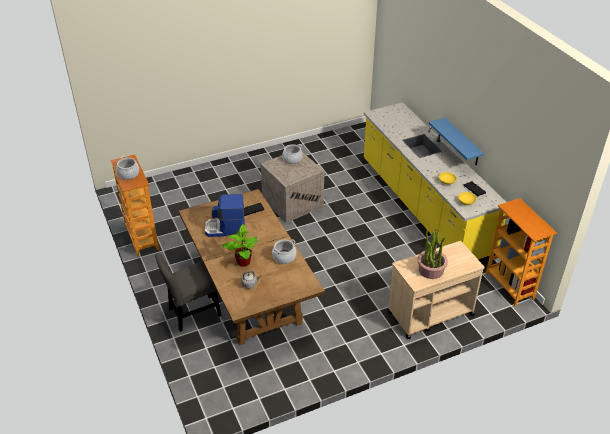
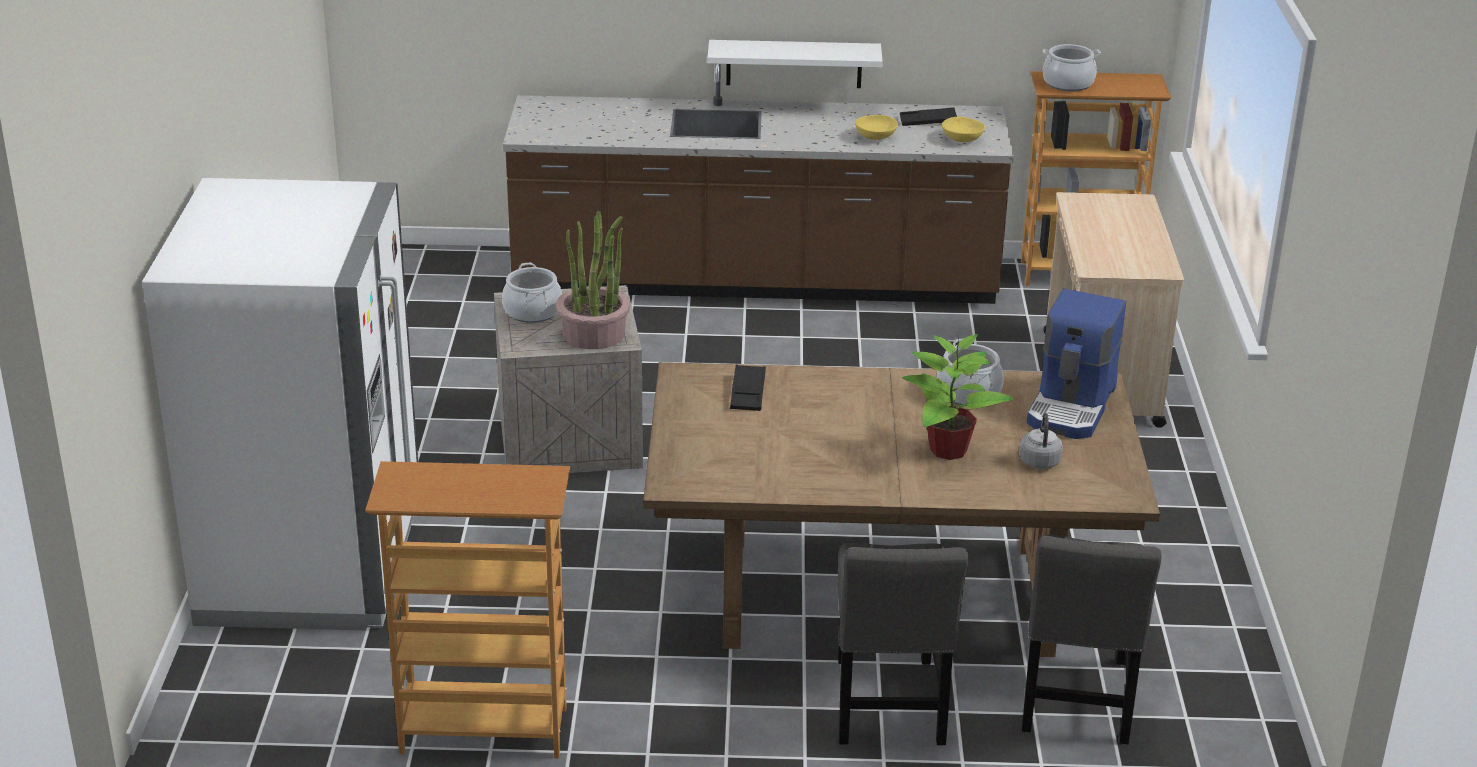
camera: 65 degrees left, 10 degrees down
cooking pot [116,156,139,180] -> cooking pot moved to [1042,44,1101,91]
coffee machine [205,194,245,237] -> coffee machine moved to [1027,289,1126,439]
yellow counter [364,102,506,264] -> brown counter [503,64,1014,304]
potted plant [417,230,448,279] -> potted plant moved to [556,211,630,349]
blue shelf [429,118,484,165] -> white shelf [707,40,883,88]
none -> white fridge [142,178,418,630]
none -> grey chair [1022,534,1162,744]

